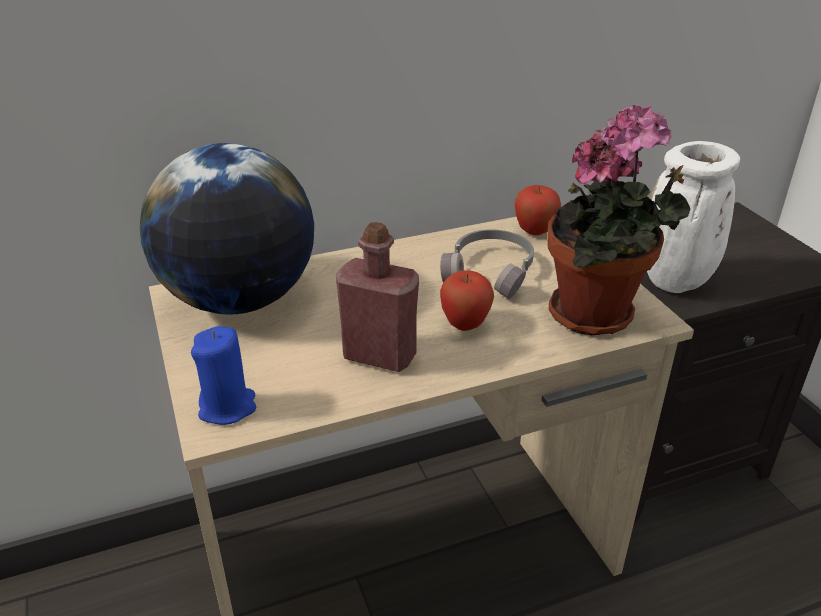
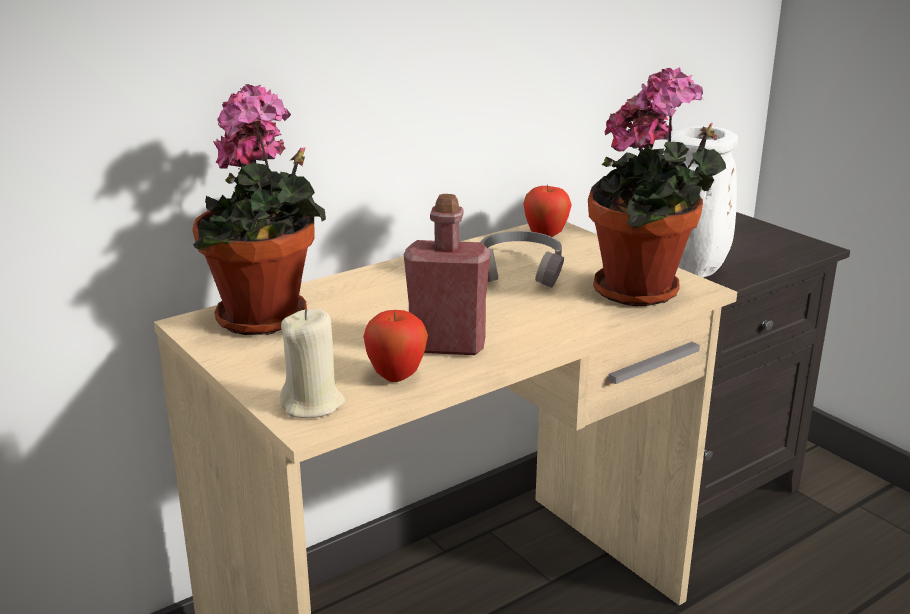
camera: 15 degrees left, 10 degrees down
globe [140,143,314,315] -> potted plant [193,84,326,335]
blue candle [191,326,256,425] -> beige candle [280,309,345,418]
apple [440,270,494,331] -> apple moved to [363,310,428,382]

